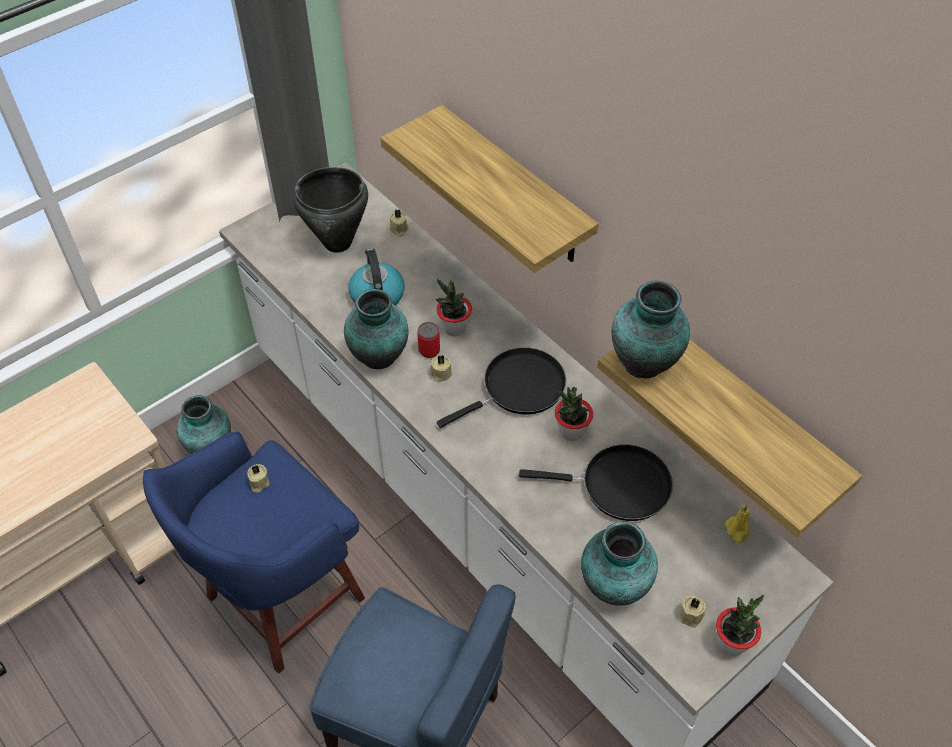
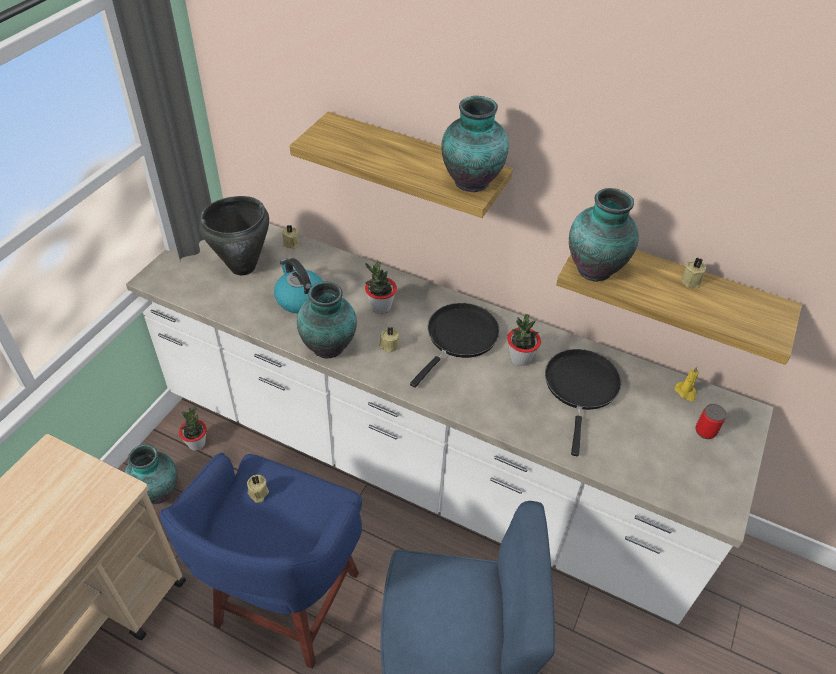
camera: 25 degrees left, 5 degrees down
can [417,322,440,358] -> can moved to [696,404,726,439]
black frying pan [519,444,673,521] -> black frying pan turned 60 degrees counterclockwise [545,349,621,456]
vase [581,521,658,606] -> vase moved to [441,96,509,192]
beige candle [680,595,706,627] -> beige candle moved to [681,257,706,288]
potted plant [716,595,764,656] -> potted plant moved to [179,404,207,451]

